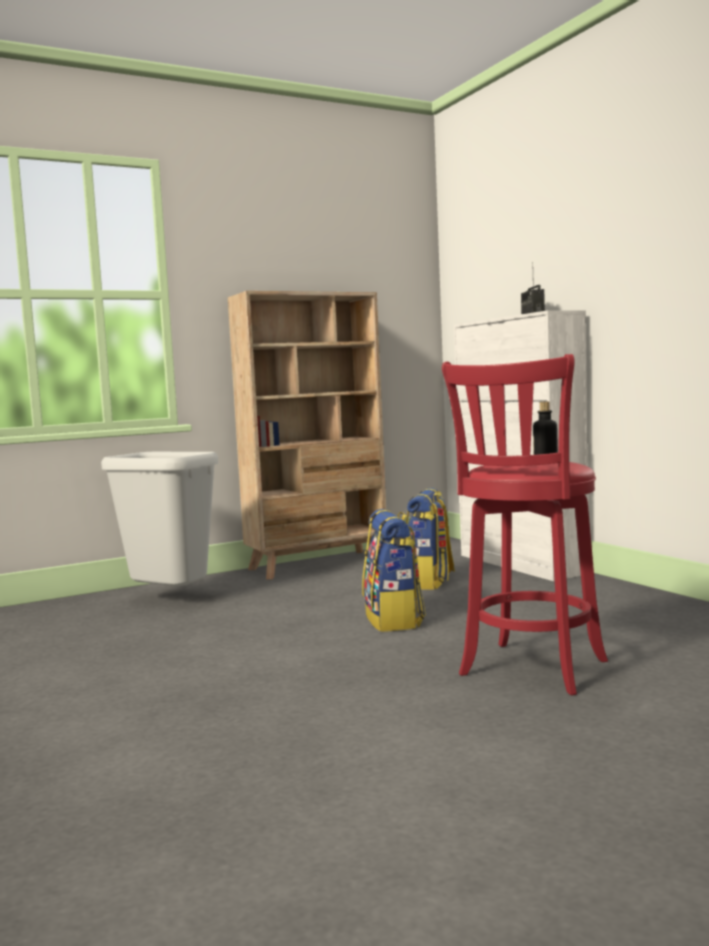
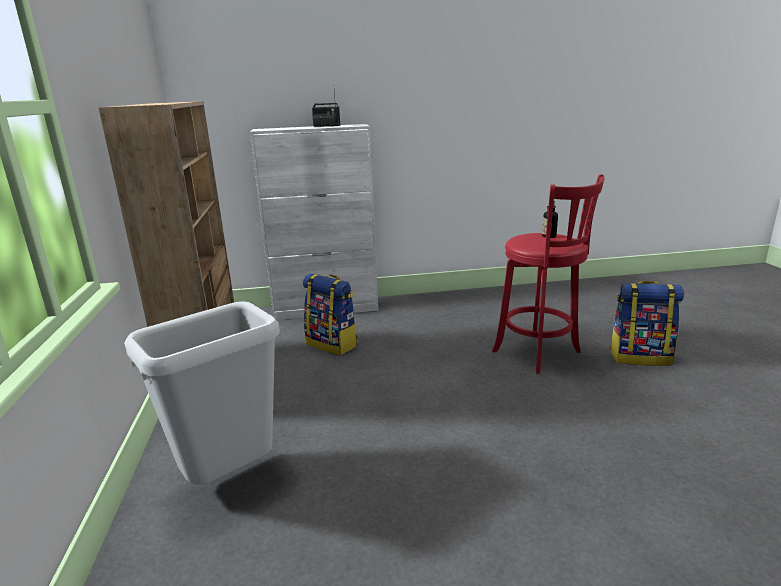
camera: 70 degrees left, 15 degrees up
backpack [362,509,426,632] -> backpack moved to [610,281,684,366]

